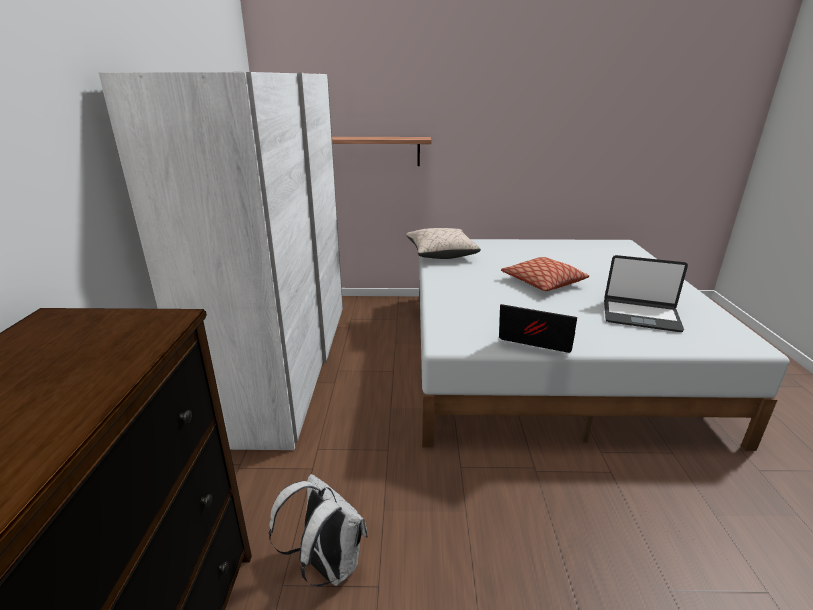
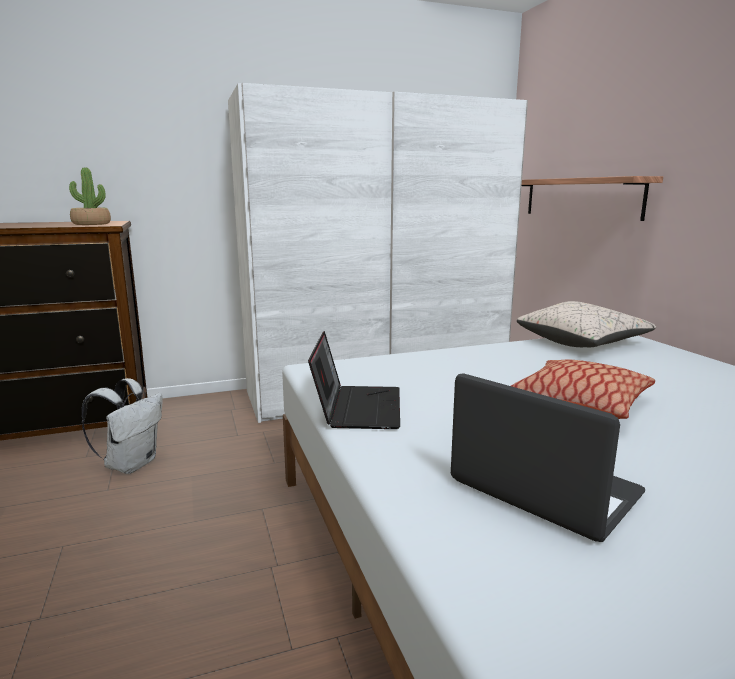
camera: 70 degrees right, 10 degrees down
laptop [604,255,688,332] -> laptop turned 135 degrees clockwise [451,373,645,542]
none -> potted plant [69,168,111,225]

